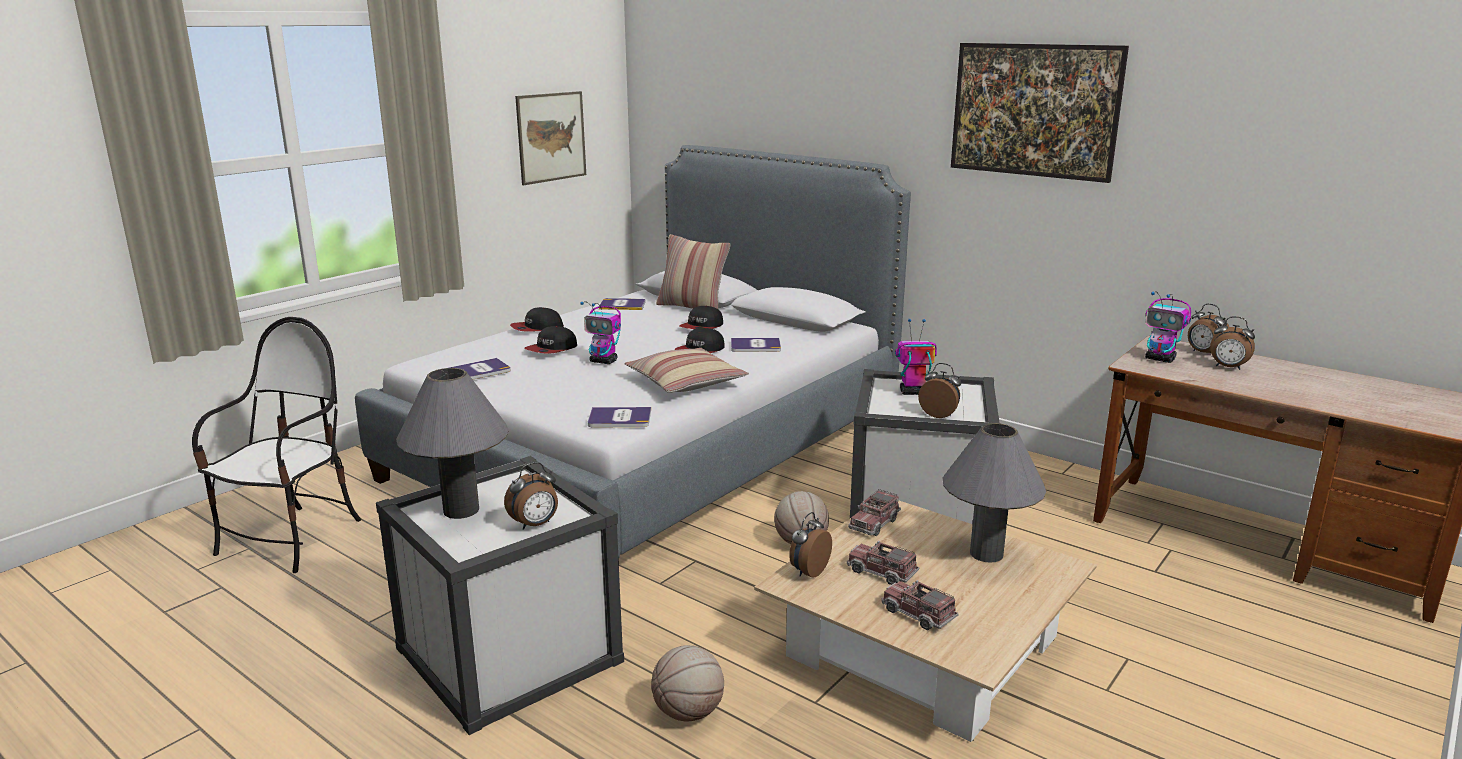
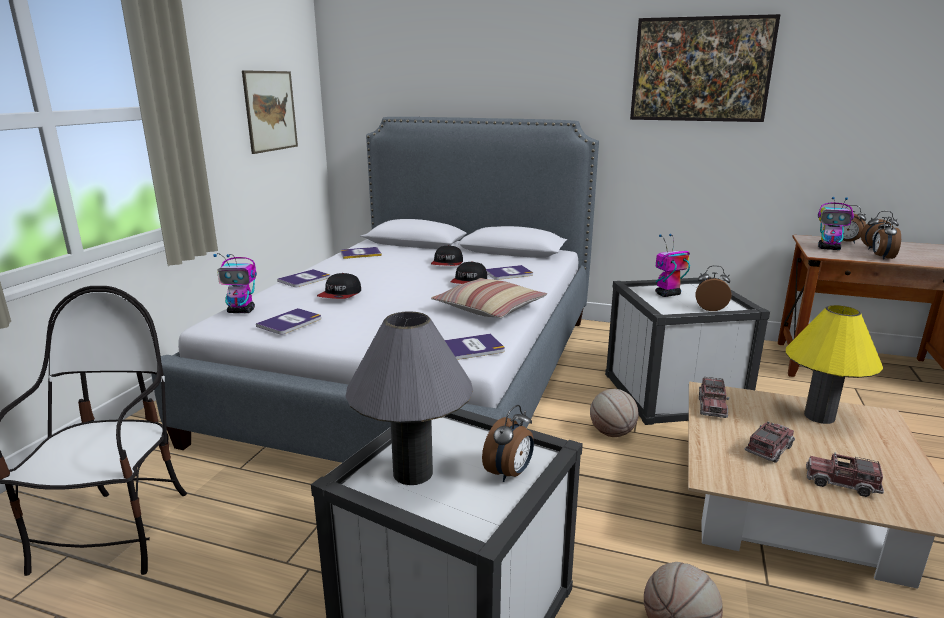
camera: 20 degrees left, 0 degrees up
cap [510,307,564,332] -> book [277,269,330,287]
toy robot [580,301,621,364] -> toy robot moved to [213,253,257,313]
pillow [656,234,731,309] -> none
alarm clock [789,512,832,578] -> alarm clock moved to [873,217,901,260]
toy truck [847,541,919,585] -> toy truck turned 120 degrees clockwise [744,421,795,463]
grey table lamp [943,423,1046,563] -> yellow table lamp [786,305,883,424]

